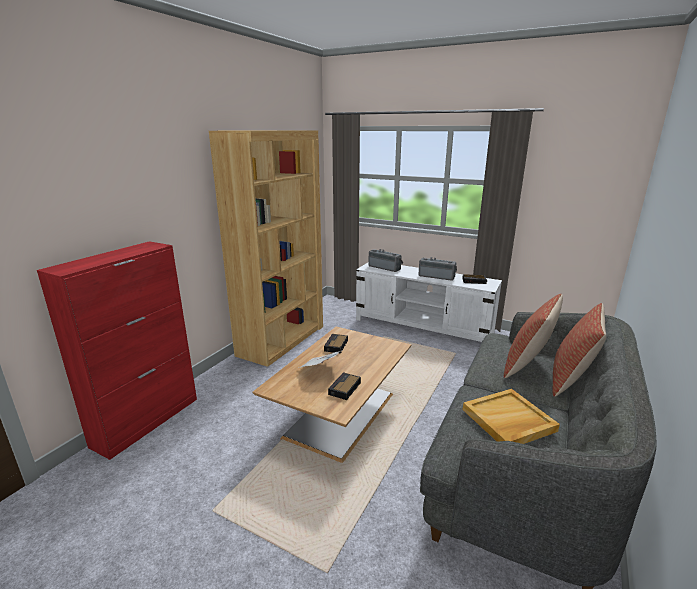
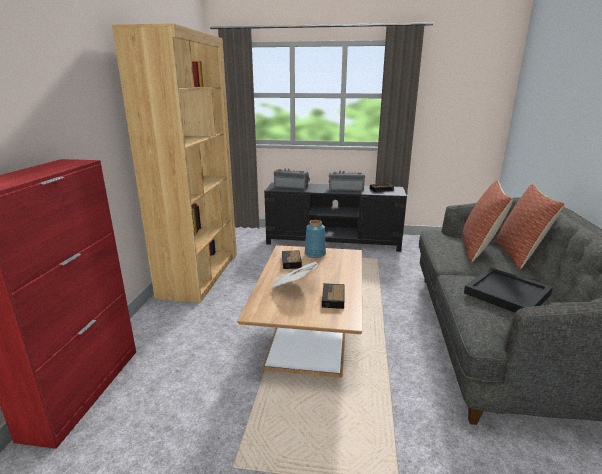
camera: 20 degrees left, 0 degrees up
white tv stand [356,262,502,342] -> black tv stand [264,182,407,252]
beige tray [463,389,560,444] -> black tray [464,268,553,313]
none -> blue vase [305,220,326,258]

